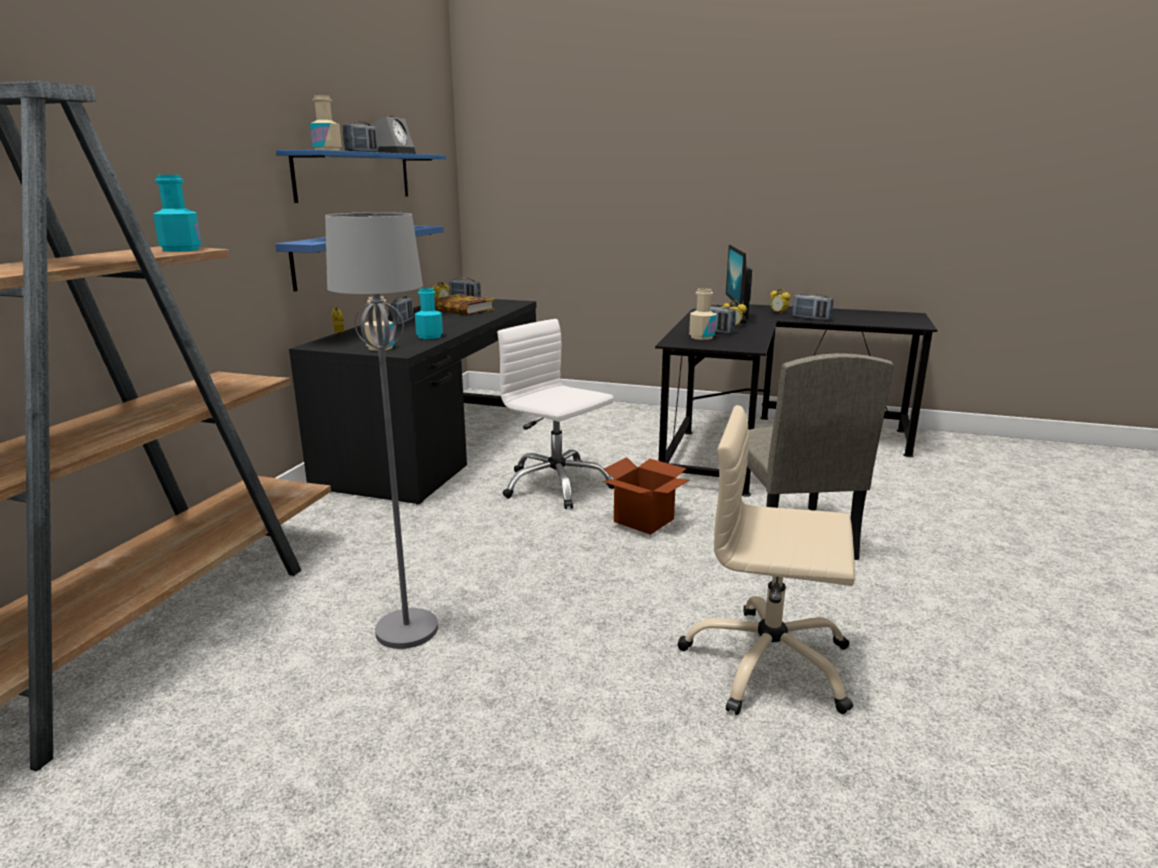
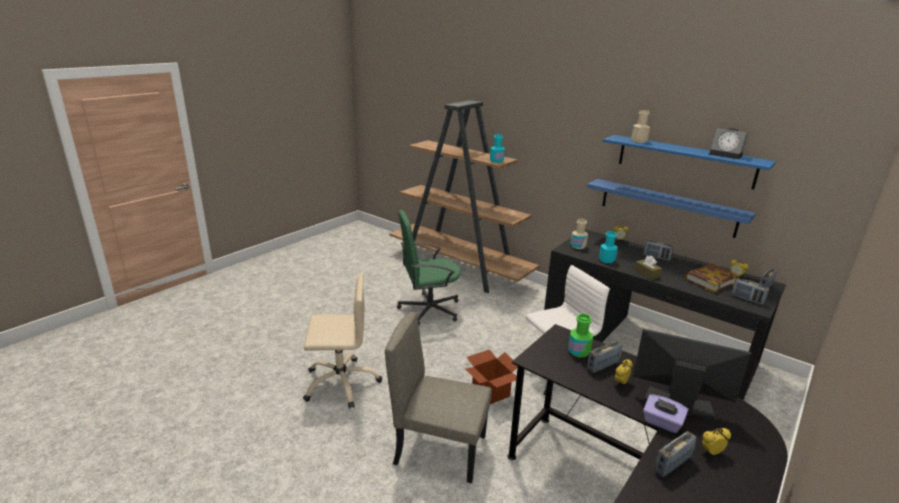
camera: 110 degrees right, 5 degrees up
grey floor lamp [325,212,438,649] -> green office chair [397,210,461,325]
radio [343,121,378,152] -> radio moved to [731,278,769,305]
beige office chair [677,405,855,715] -> beige office chair turned 45 degrees clockwise [303,273,382,409]
beige bottle [689,288,716,340] -> green bottle [568,314,593,357]
none -> brown tissue box [634,256,662,280]
none -> purple tissue box [643,394,688,433]

